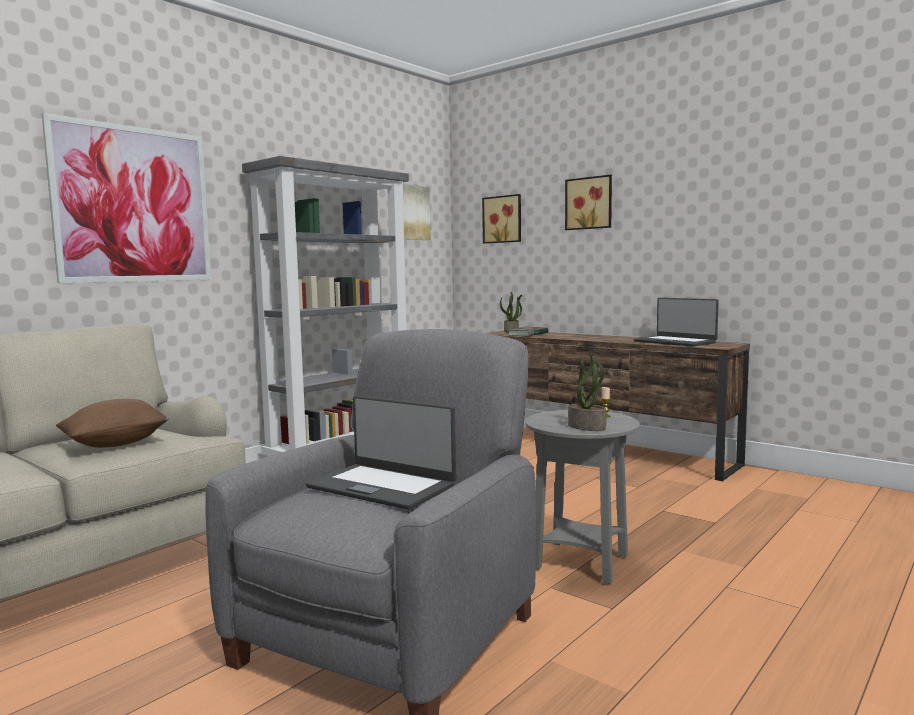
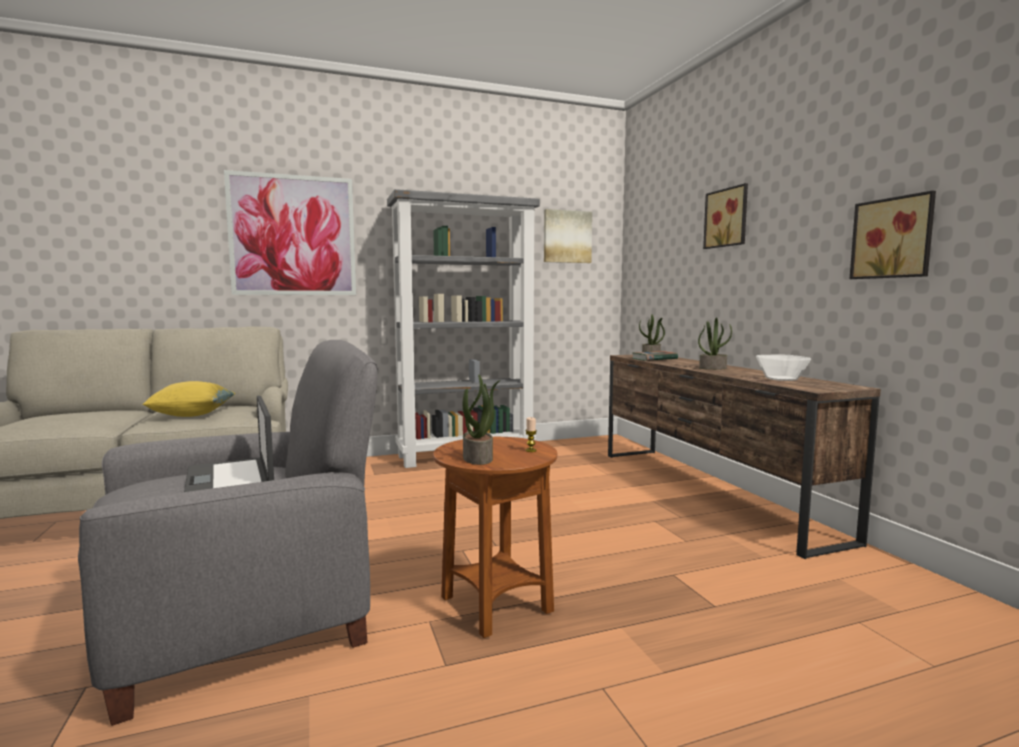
camera: 30 degrees right, 0 degrees up
brown pillow [56,399,169,448] -> yellow pillow [142,381,235,417]
picture [482,194,521,244] -> picture moved to [850,191,936,279]
grey side table [525,410,640,584] -> brown side table [433,437,557,638]
laptop [634,298,719,347] -> bowl [756,355,811,381]
none -> potted plant [698,318,732,370]

